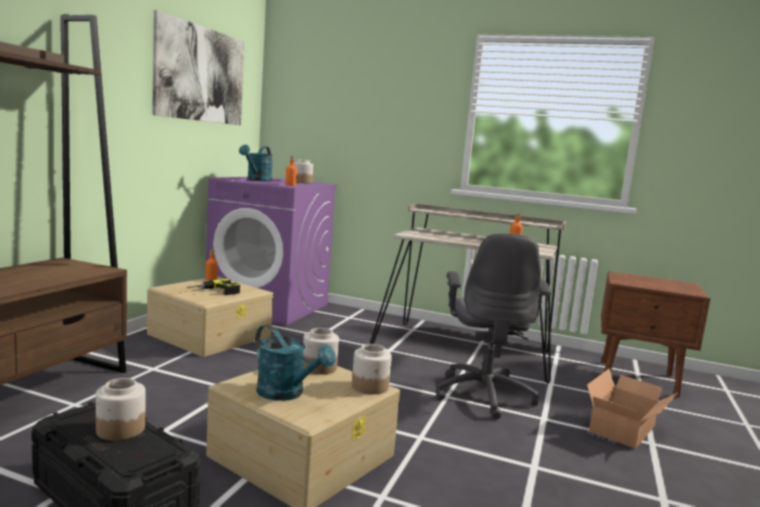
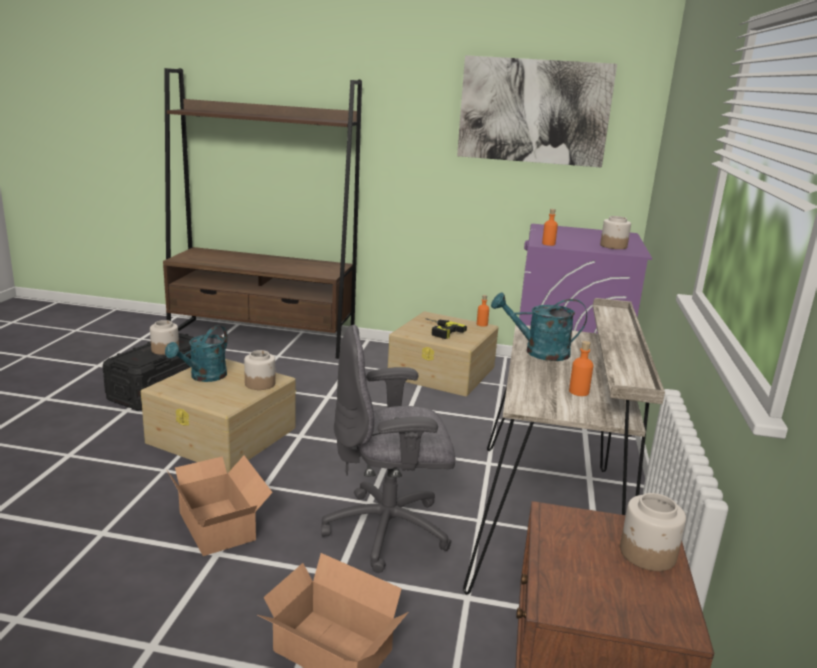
camera: 80 degrees right, 10 degrees up
turquoise watering can [239,145,272,182] -> turquoise watering can moved to [491,292,587,361]
jar [352,344,392,394] -> jar moved to [620,493,686,571]
none -> cardboard box [166,456,273,556]

